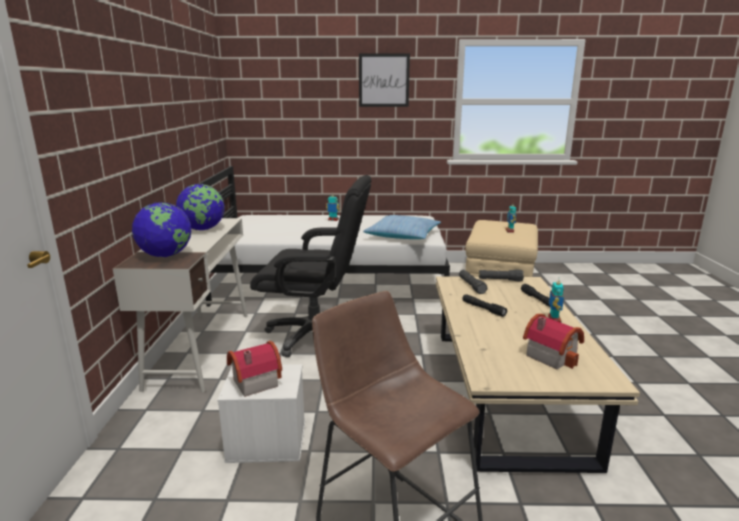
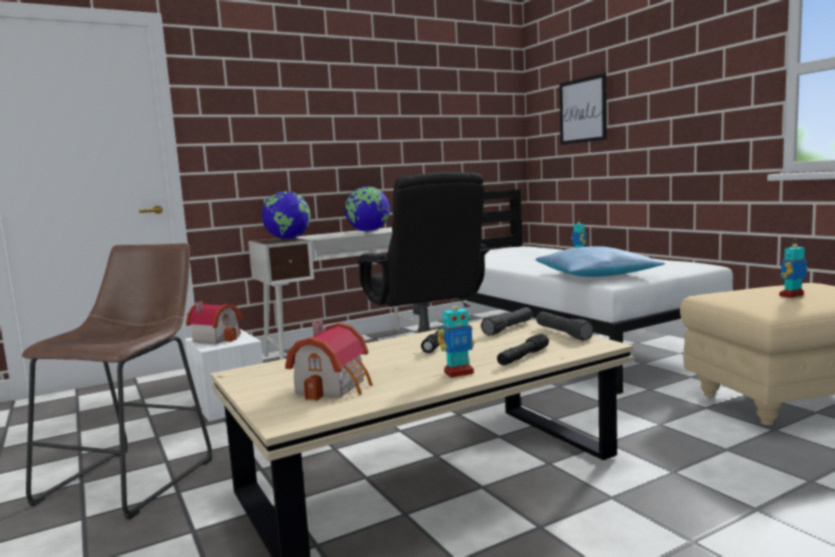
camera: 60 degrees right, 10 degrees down
picture [359,53,410,107] -> picture moved to [559,73,607,145]

